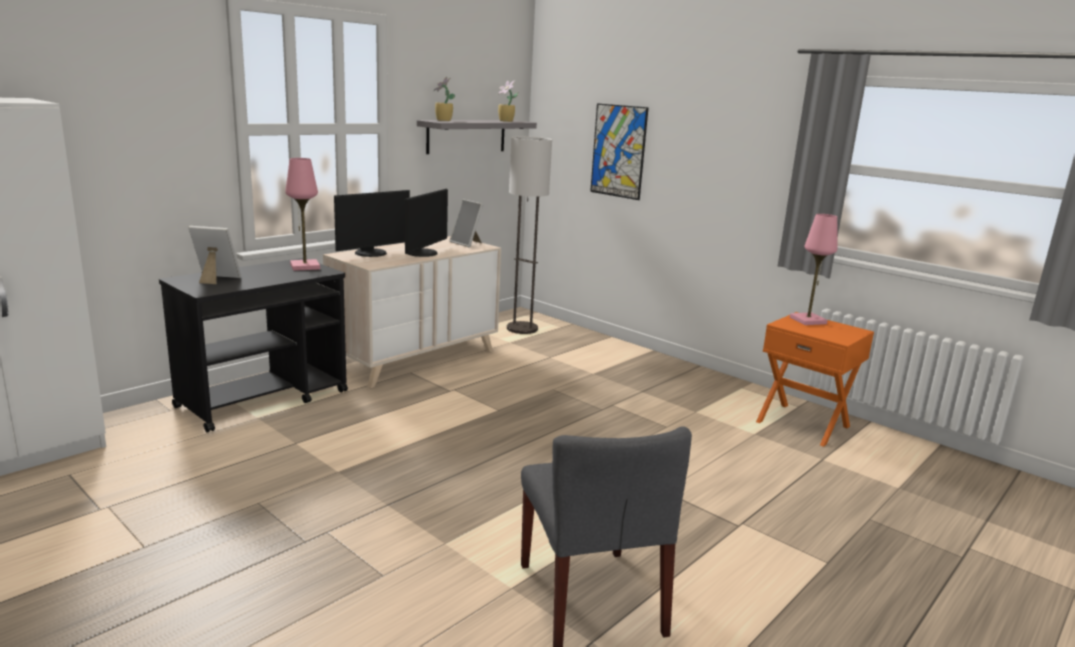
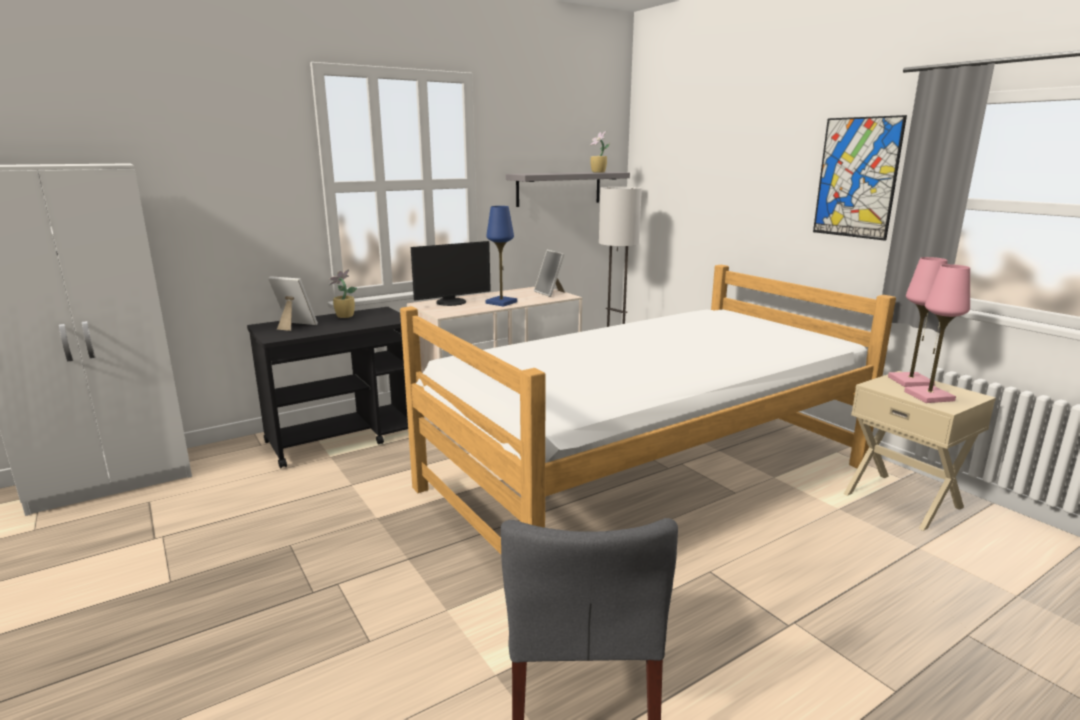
camera: 15 degrees right, 0 degrees up
pink table lamp [285,158,320,271] -> pink table lamp moved to [904,264,970,403]
monitor [405,189,448,257] -> blue table lamp [486,206,517,307]
potted plant [433,77,455,121] -> potted plant moved to [329,269,357,318]
picture [590,103,649,200] -> picture moved to [813,115,907,240]
orange nightstand [756,312,874,447] -> beige nightstand [844,371,996,531]
none -> bed [400,265,896,554]

